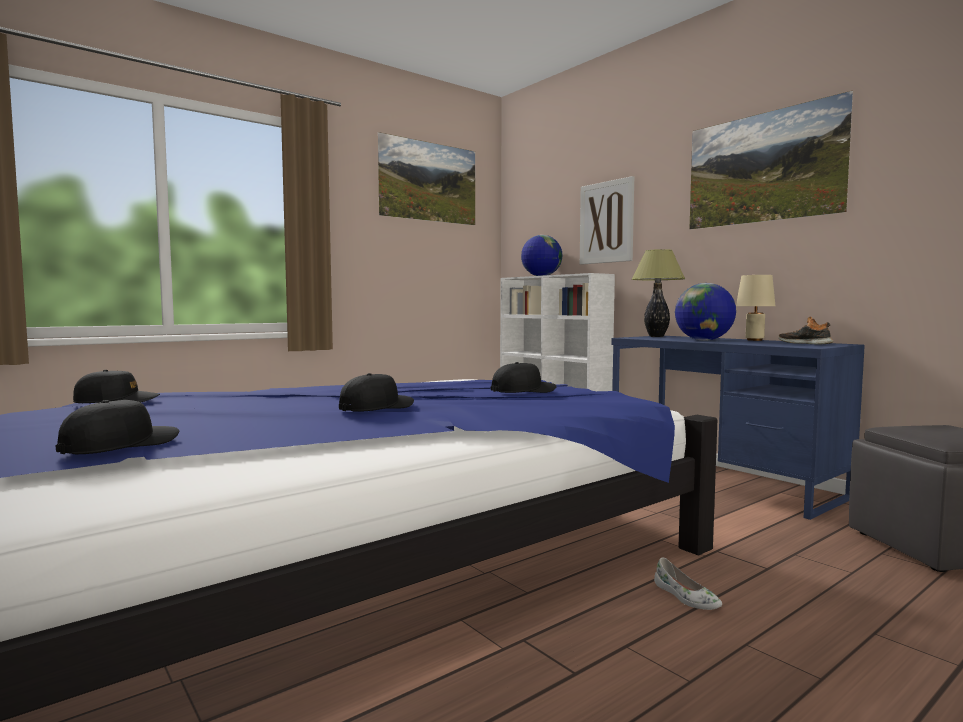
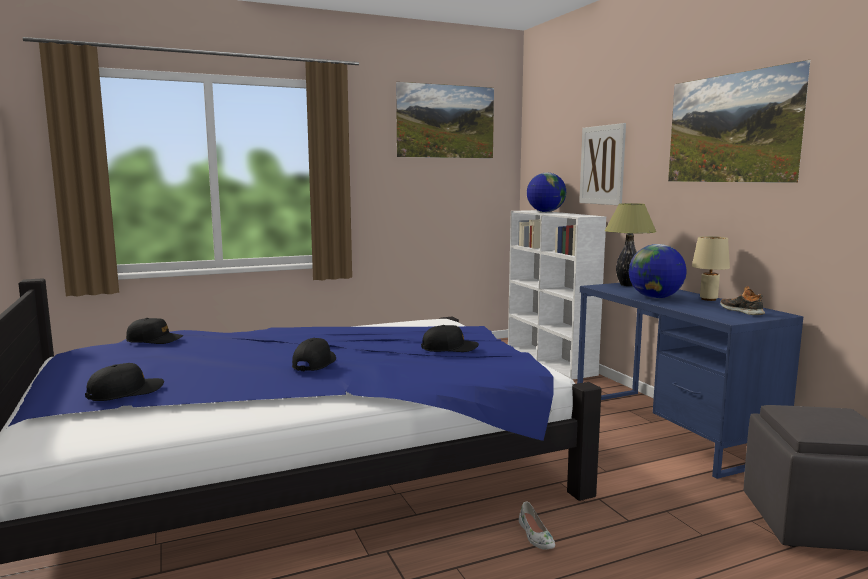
camera: 15 degrees right, 5 degrees up
black cap [339,373,414,412] -> black cap turned 45 degrees counterclockwise [292,338,336,371]

